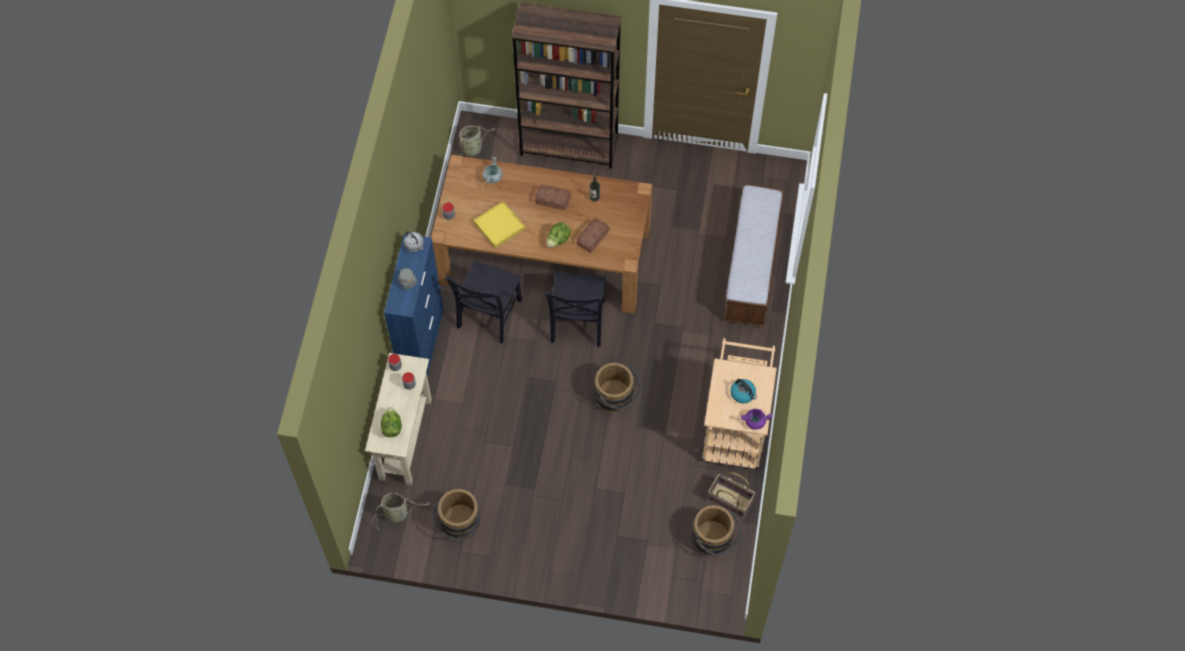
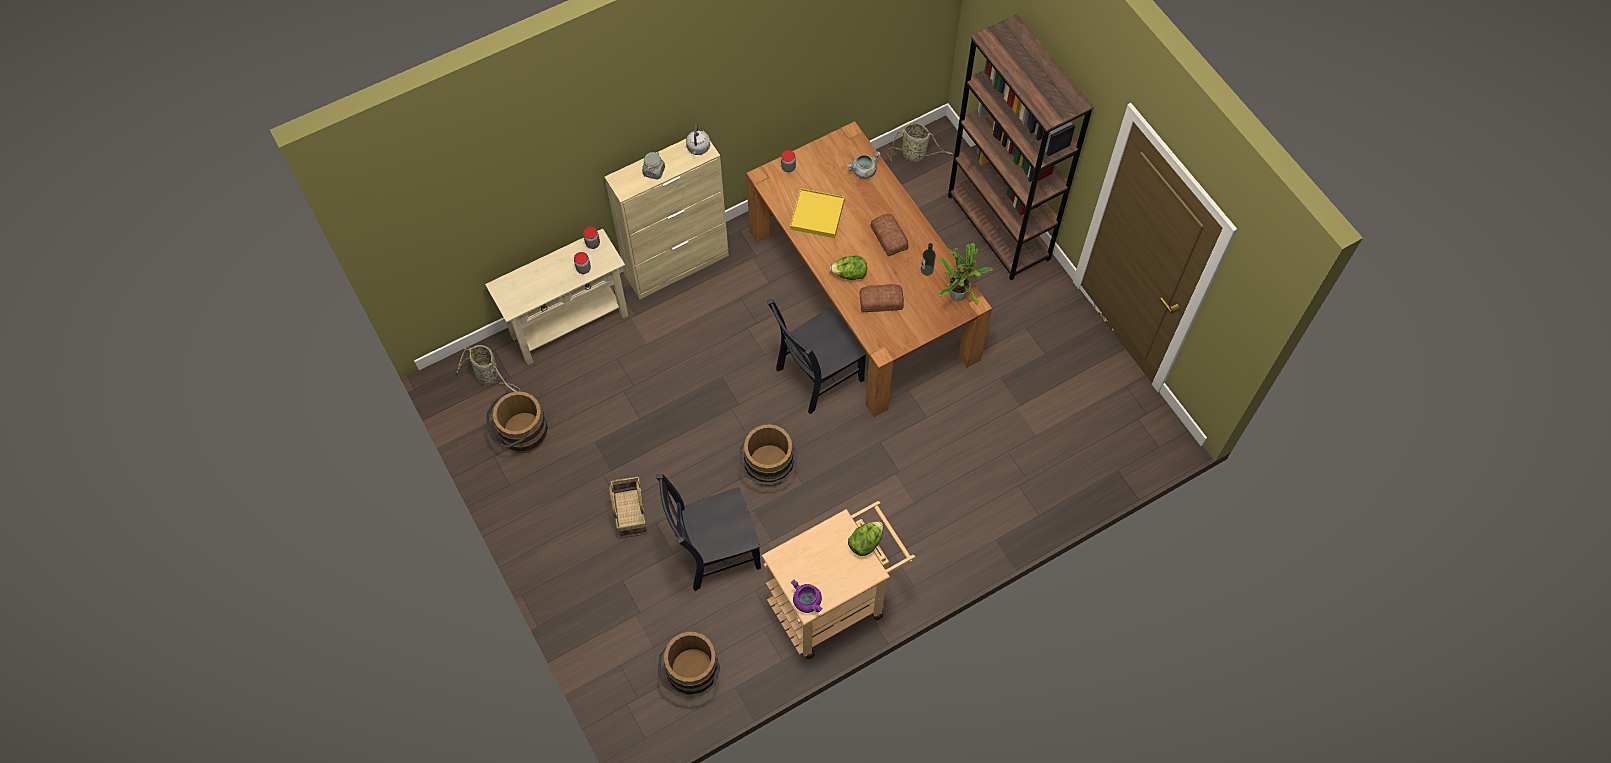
camera: 50 degrees right, 0 degrees up
lettuce [381,407,402,437] -> lettuce moved to [848,521,883,556]
blue cabinet [384,234,443,377] -> beige cabinet [605,131,729,300]
black chair [445,261,522,343] -> black chair moved to [656,474,761,591]
basket [708,472,756,519] -> basket moved to [609,477,647,538]
bench [724,184,784,327] -> none
kettle [730,379,757,403] -> none
none -> potted plant [939,243,993,305]

